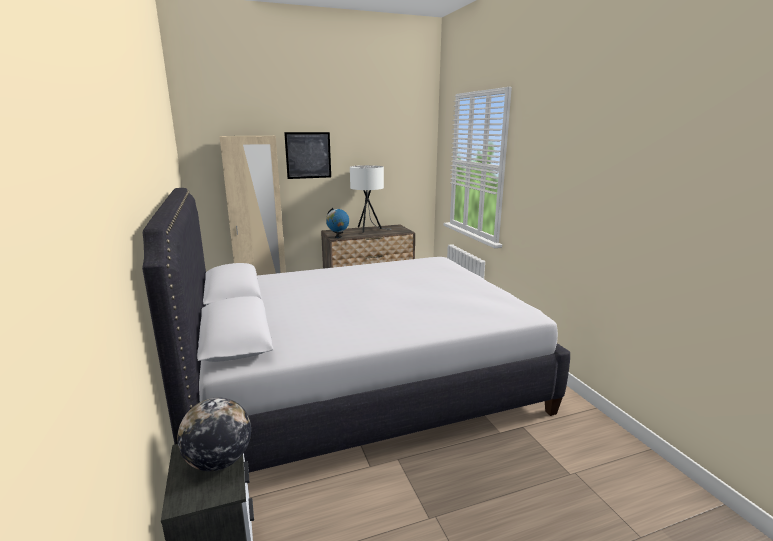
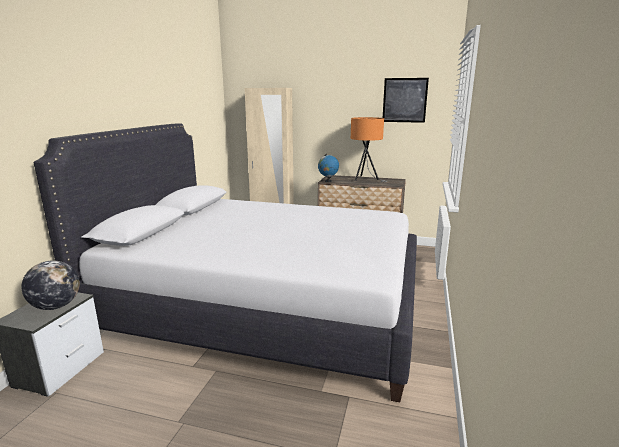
camera: 35 degrees right, 0 degrees up
picture [284,132,331,179] -> picture moved to [383,78,429,123]
white table lamp [350,165,392,232] -> orange table lamp [351,117,387,182]

